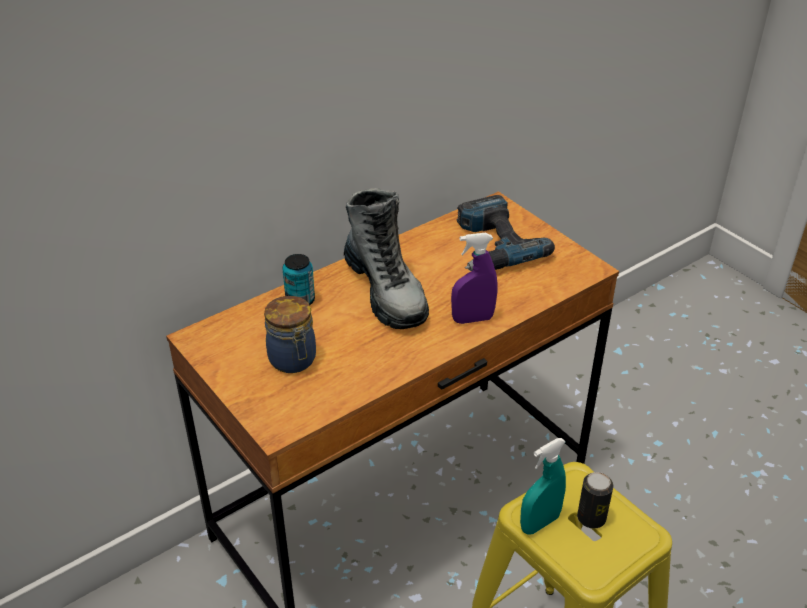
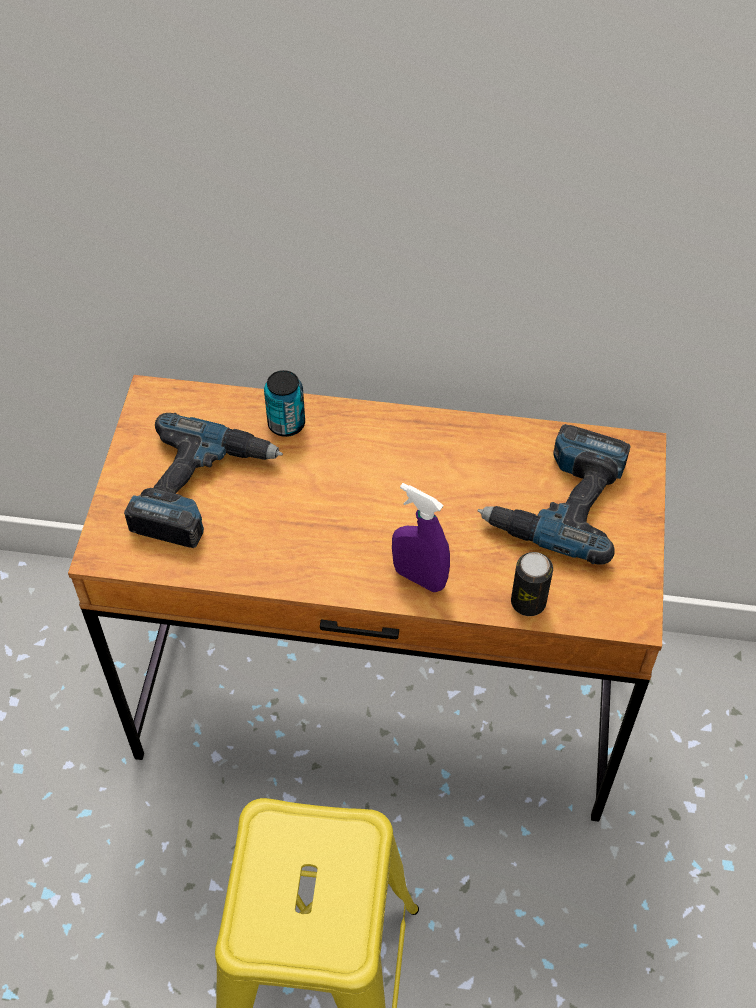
camera: 45 degrees right, 15 degrees up
jar [264,296,316,373] -> power drill [124,413,283,548]
boot [344,188,429,329] -> none
turquoise spray bottle [520,438,566,534] -> none
can [577,472,613,528] -> can moved to [511,552,553,616]

